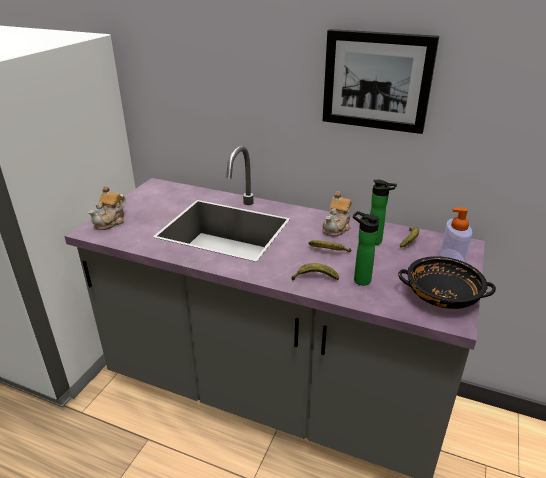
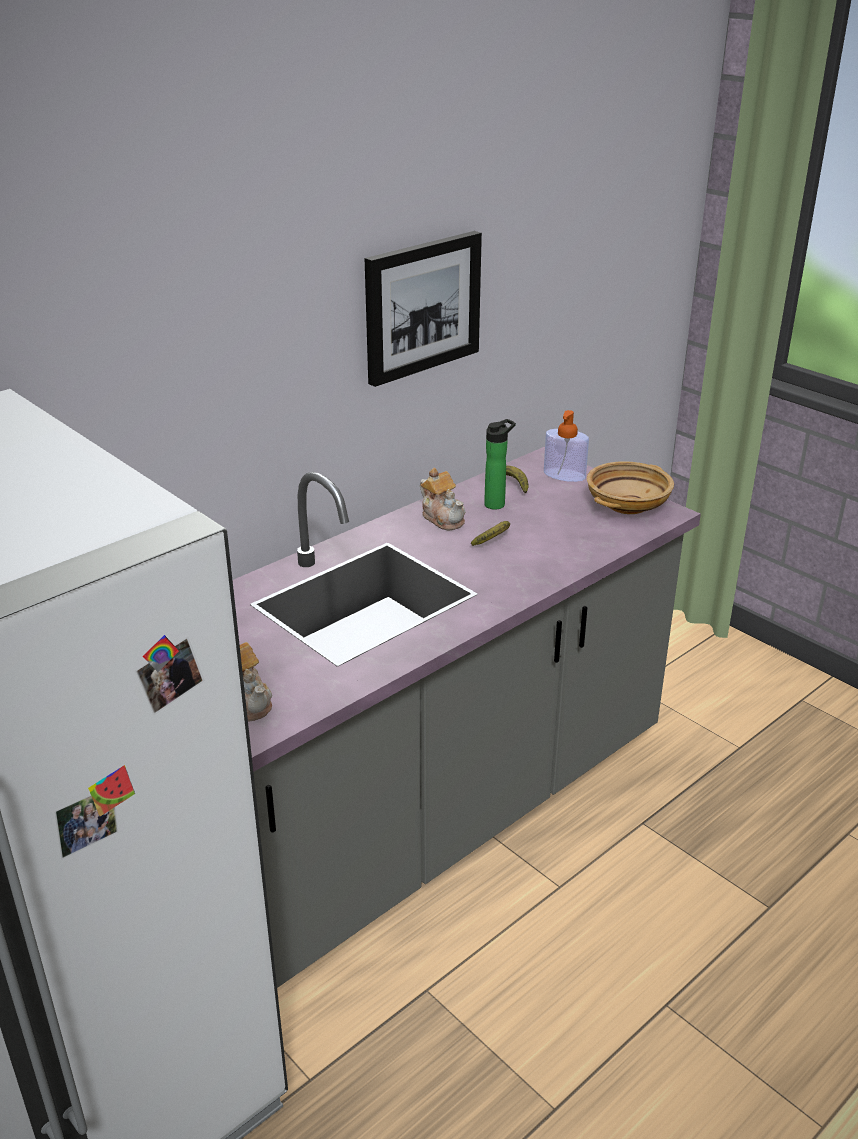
camera: 65 degrees left, 0 degrees up
banana [291,263,339,280] -> none
bottle [353,211,380,286] -> none
black bowl [398,256,496,309] -> beige bowl [587,461,674,514]

